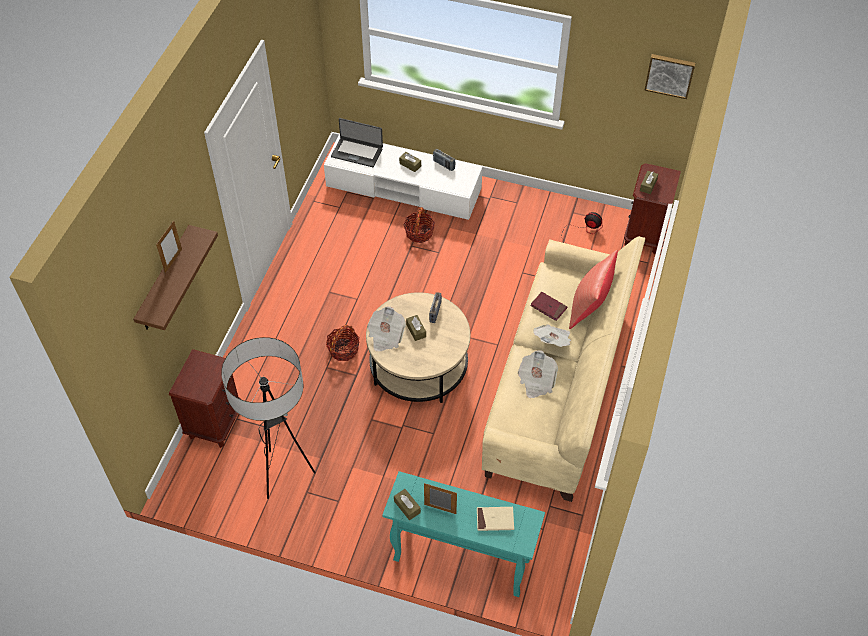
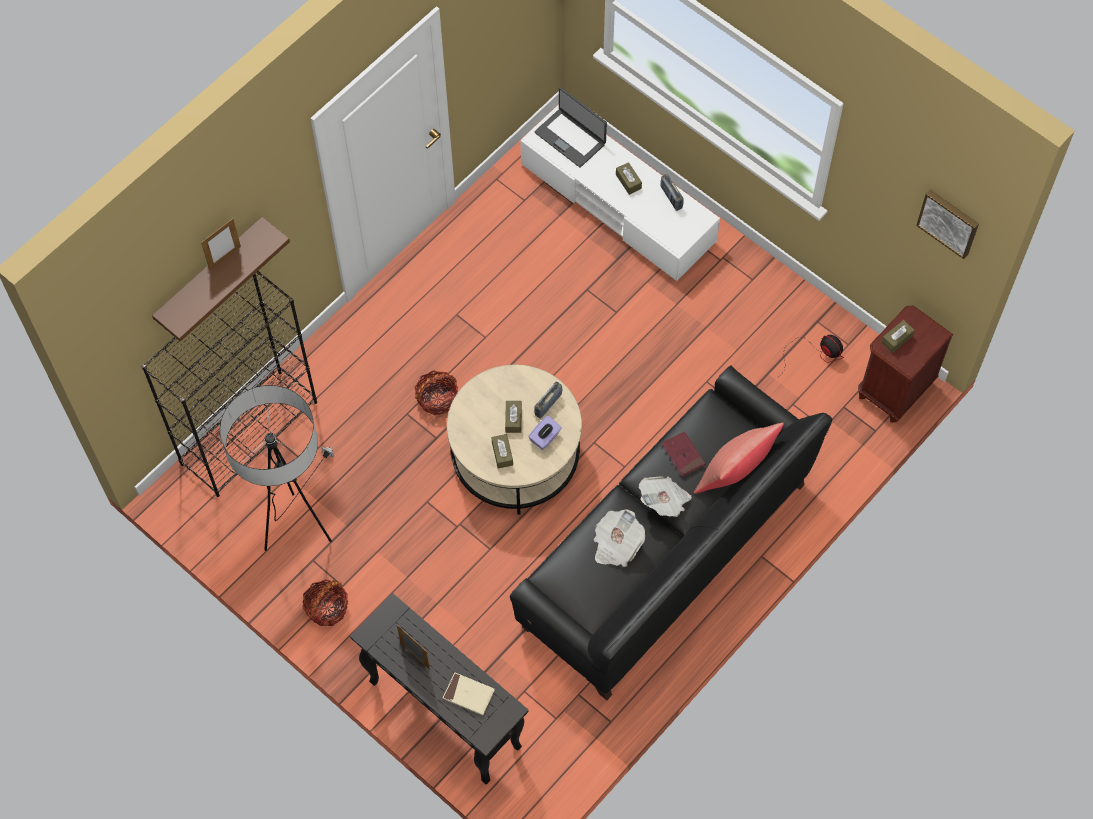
camera: 25 degrees right, 10 degrees up
brown nightstand [169,349,241,448] -> black bookcase [142,271,317,497]
newspaper [367,306,406,352] -> none
turquoise console table [382,471,545,597] -> black console table [350,593,529,785]
brown tissue box [394,489,421,520] -> brown tissue box moved to [492,434,513,468]
basket [403,207,435,243] -> basket moved to [302,579,348,626]
beige sofa [482,236,645,502] -> black sofa [510,365,833,700]
none -> purple tissue box [528,415,562,450]

